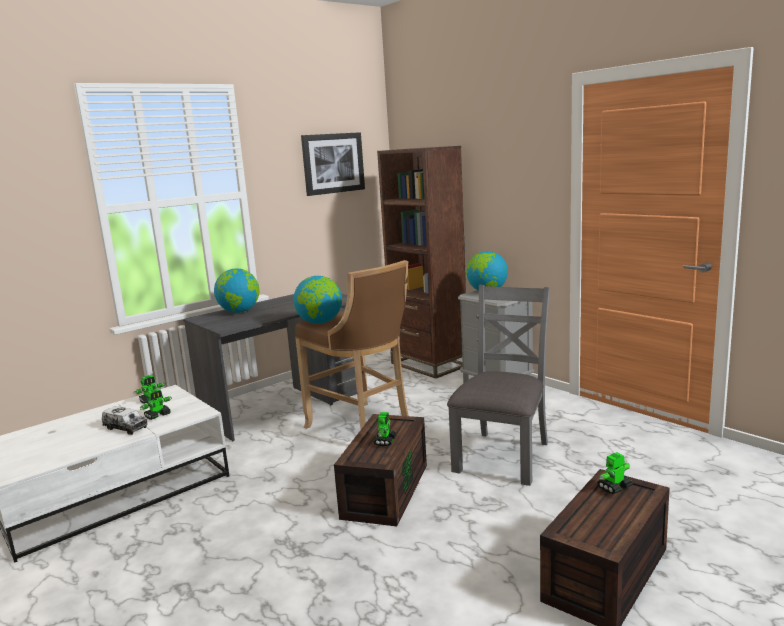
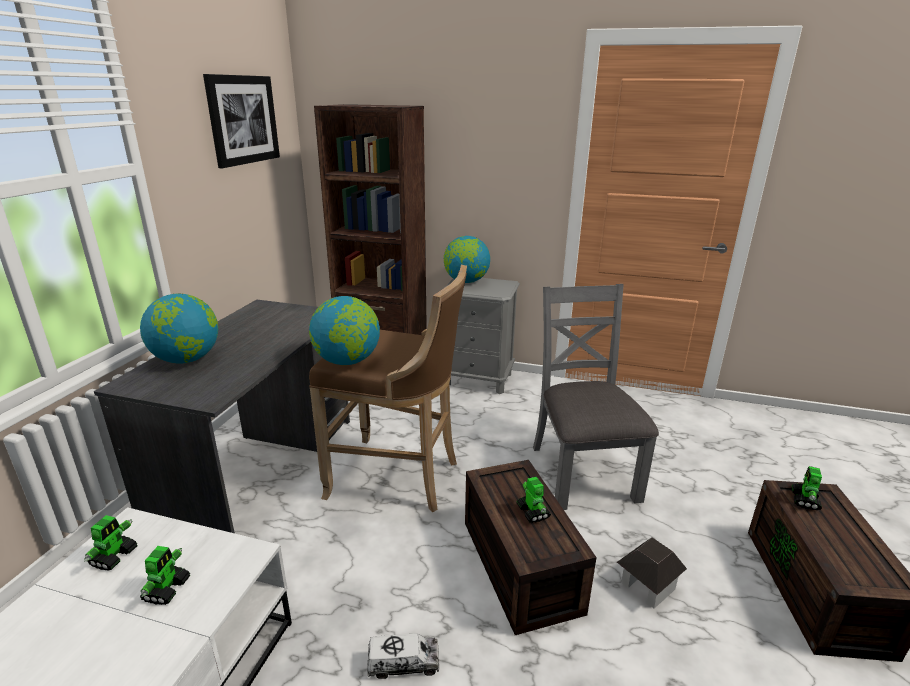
camera: 35 degrees left, 10 degrees up
toy truck [102,406,148,435] -> toy truck moved to [367,633,440,679]
none -> toy house [617,537,687,608]

